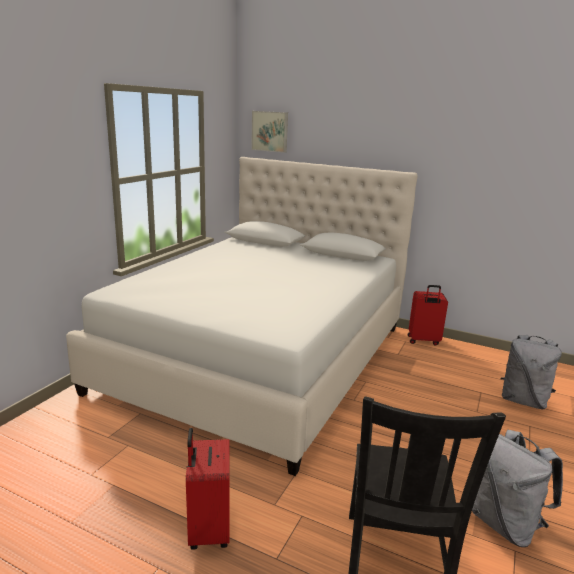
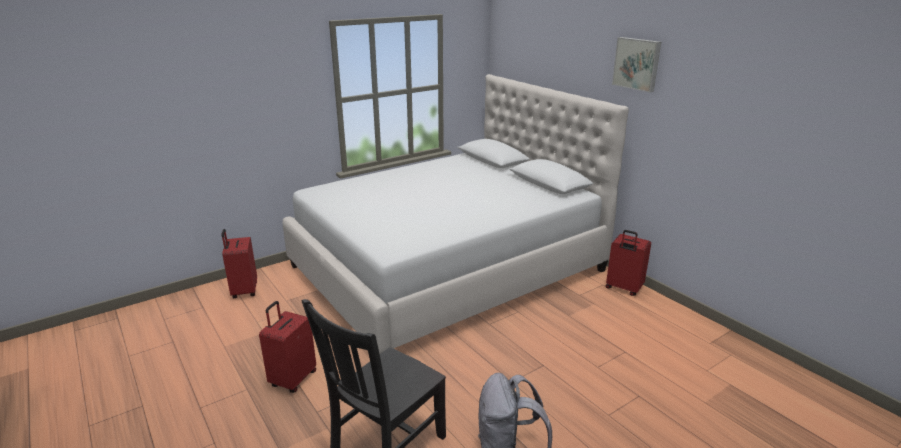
camera: 30 degrees right, 5 degrees up
picture [251,111,288,153] -> picture moved to [612,37,661,92]
grey backpack [501,335,562,409] -> none
none -> red suitcase [222,229,257,298]

